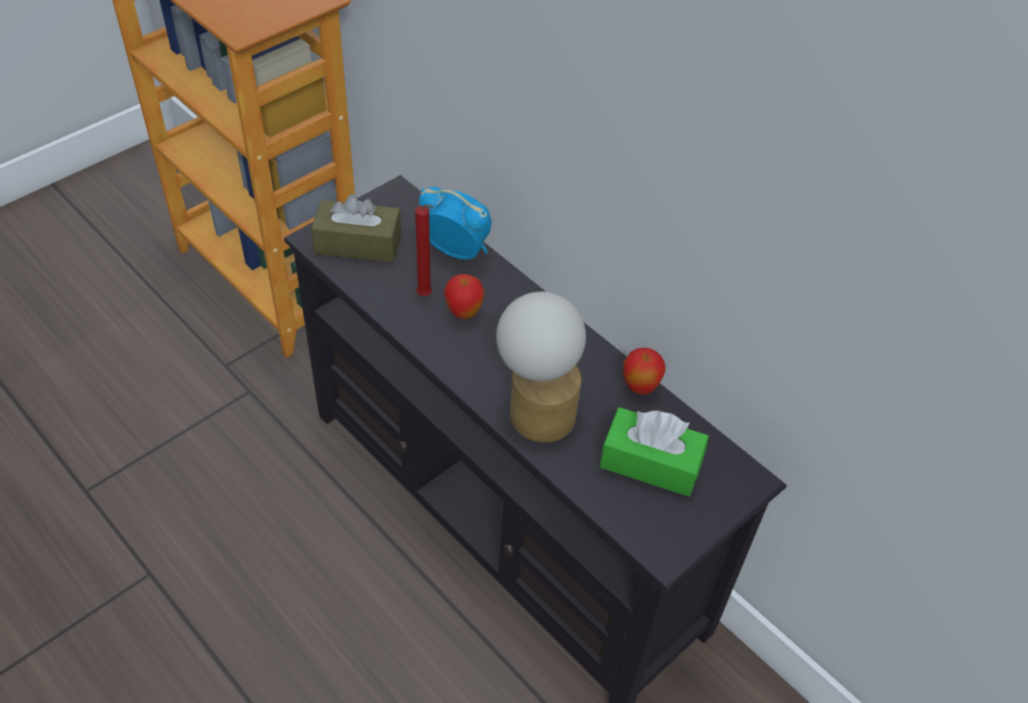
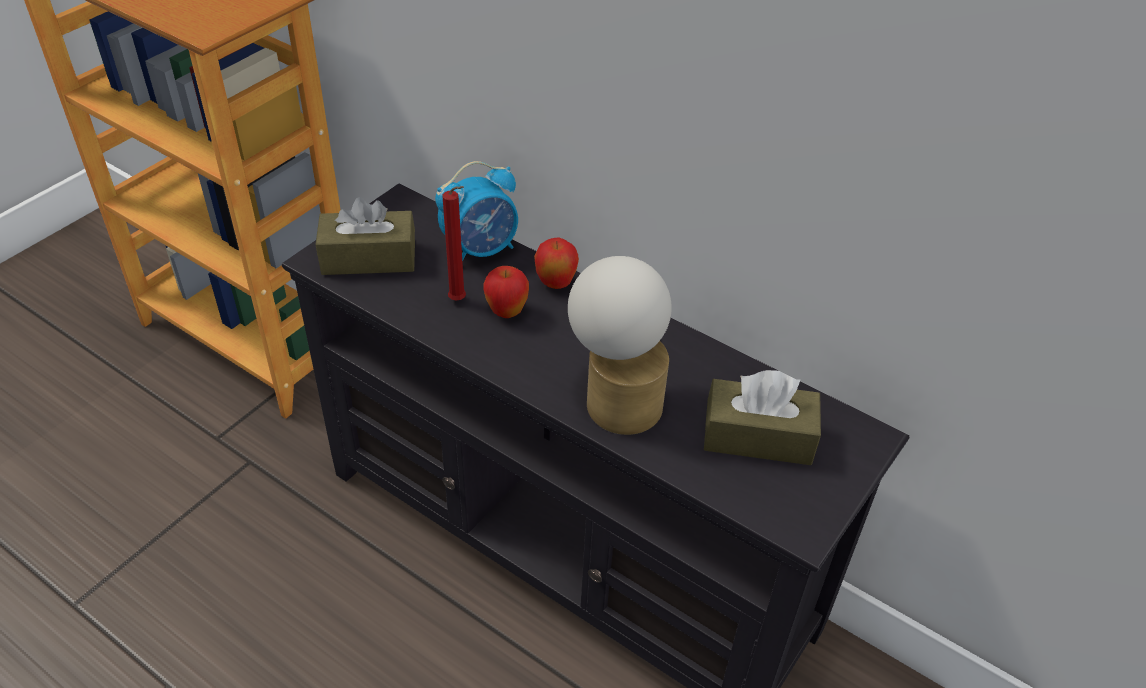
camera: 10 degrees left, 5 degrees down
alarm clock [419,187,492,260] -> alarm clock turned 135 degrees clockwise [435,161,518,261]
green tissue box [600,407,709,497] -> brown tissue box [704,370,821,465]
apple [623,348,665,395] -> apple moved to [534,238,579,289]

